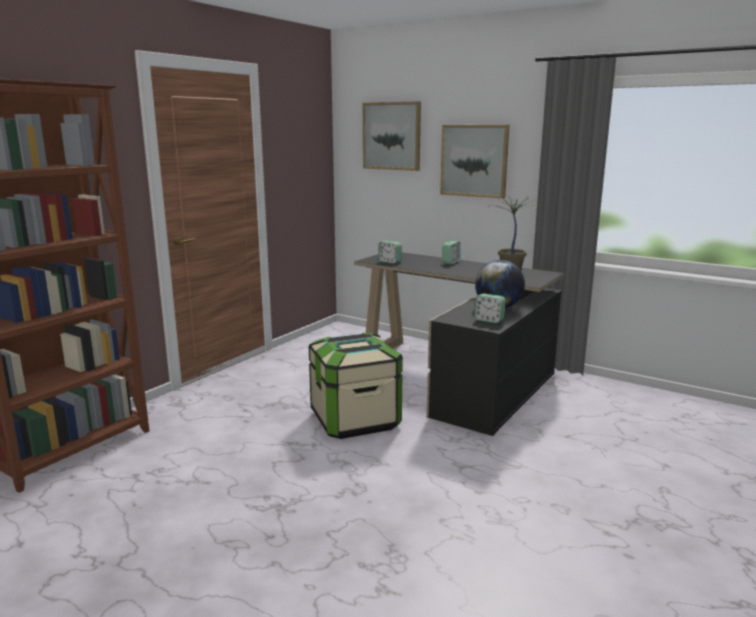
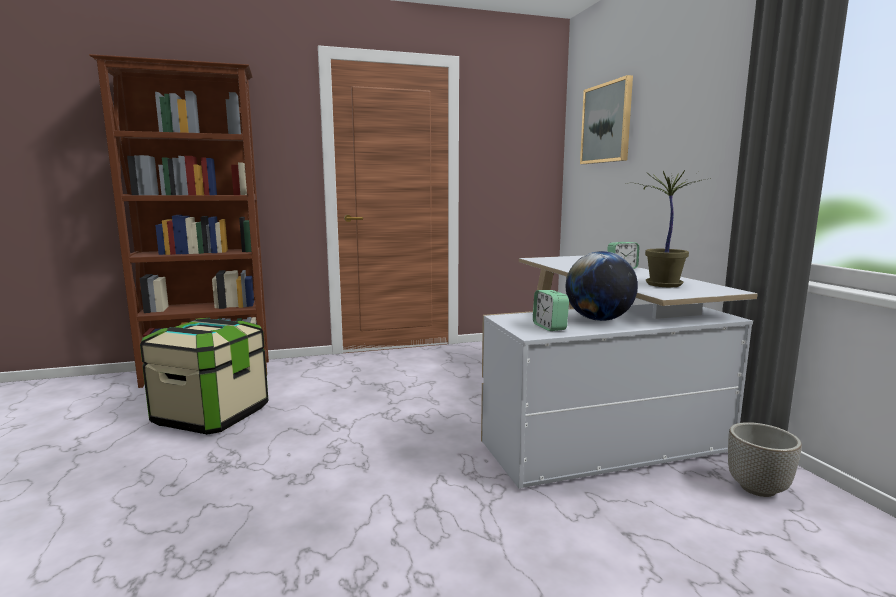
camera: 40 degrees right, 5 degrees down
storage box [309,333,403,439] -> storage box moved to [140,318,269,435]
black desk [354,252,564,436] -> white desk [481,256,757,489]
alarm clock [378,241,402,264] -> none
picture [440,125,510,199] -> none
none -> planter [728,422,802,497]

